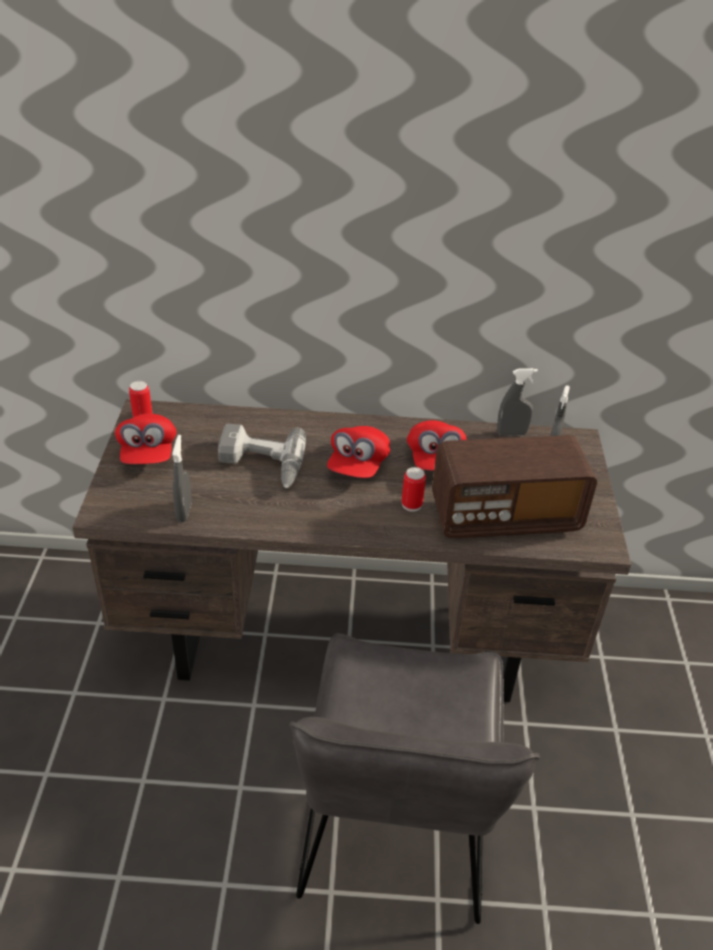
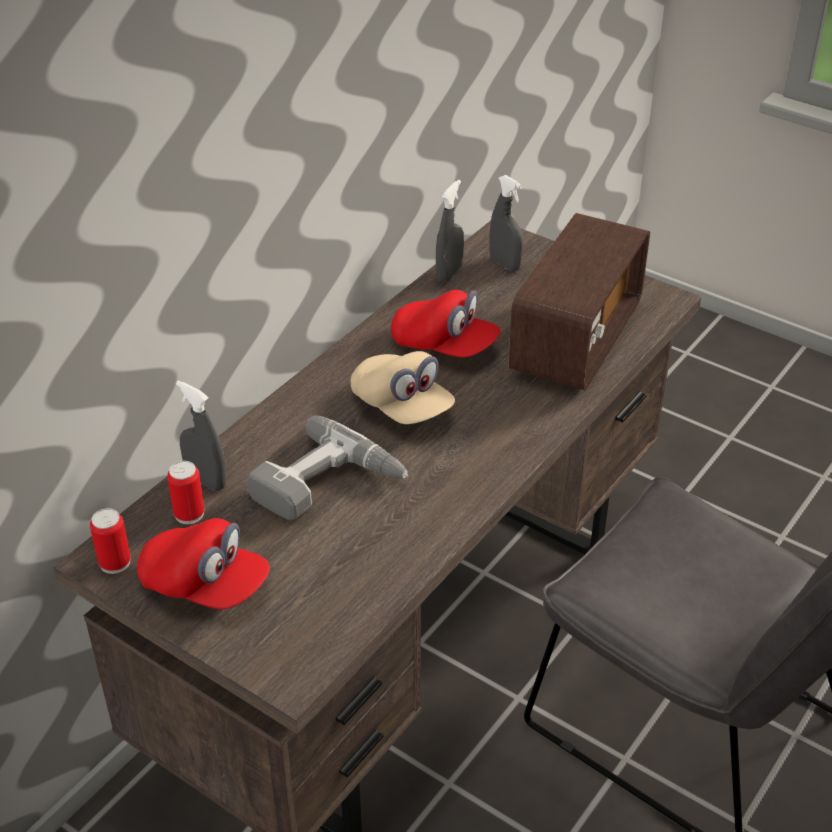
camera: 55 degrees left, 0 degrees up
grey spray bottle [172,435,192,522] -> grey spray bottle moved to [176,381,226,491]
red cap [327,426,390,478] -> beige cap [351,351,455,424]
can [402,467,426,512] -> can moved to [167,461,205,524]

